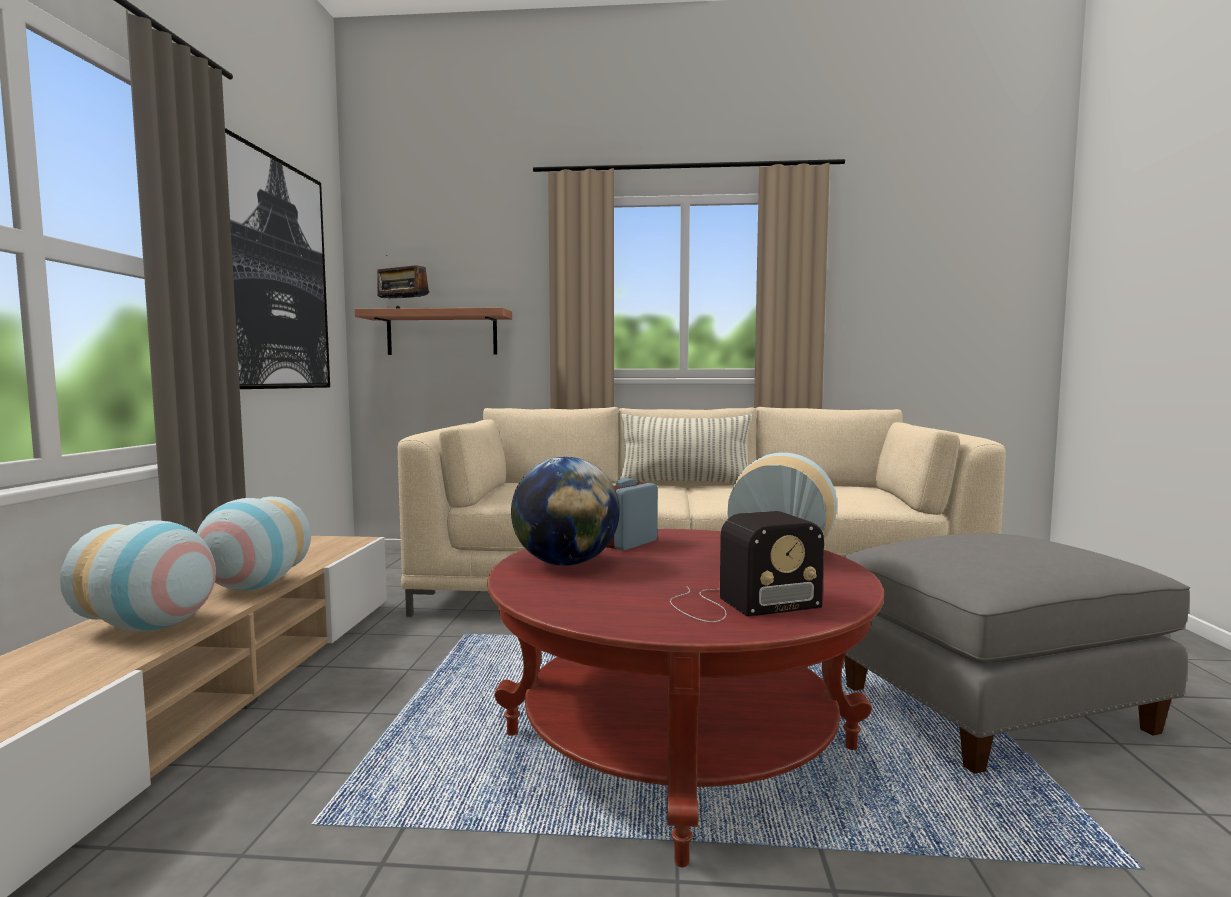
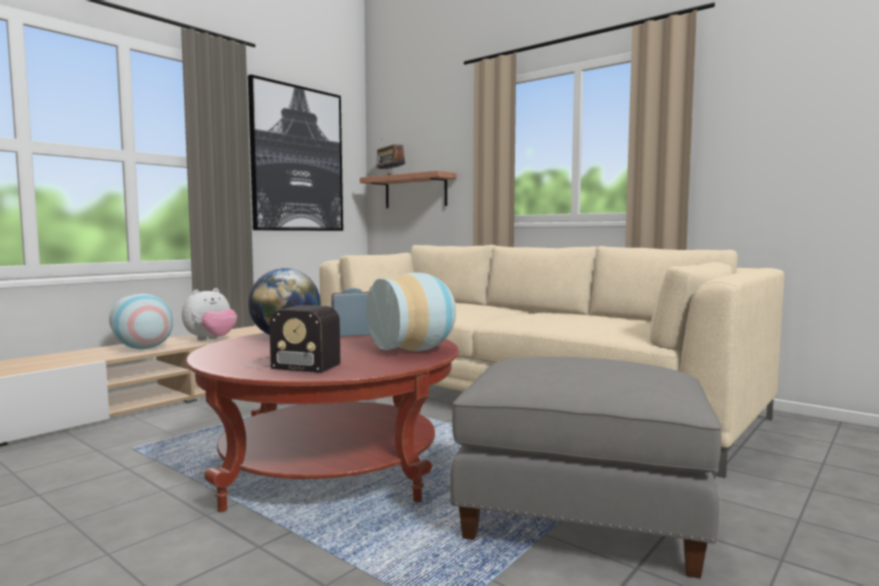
camera: 35 degrees right, 0 degrees up
vase [197,497,311,590] -> plush toy [182,288,237,341]
pillow [620,414,752,484] -> none

